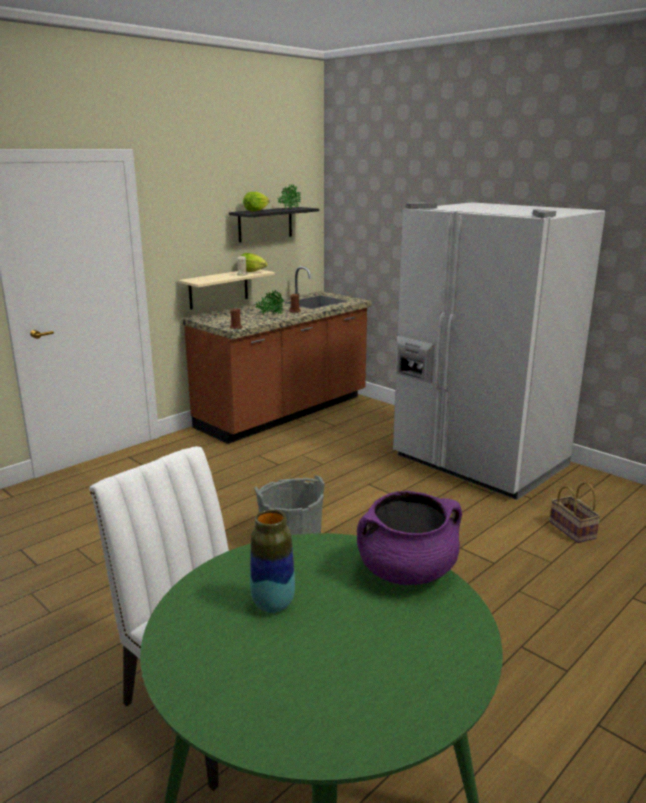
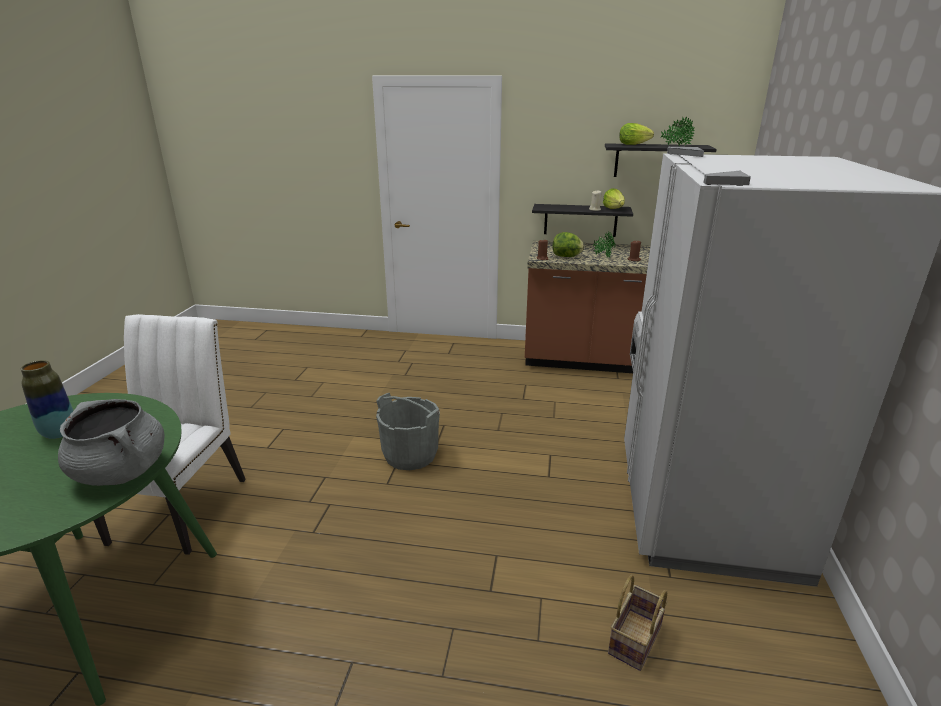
camera: 55 degrees right, 5 degrees up
beige shelf [178,270,275,310] -> black shelf [532,204,633,237]
purple cooking pot [357,491,462,585] -> grey cooking pot [58,399,164,486]
none -> lettuce [552,232,584,257]

